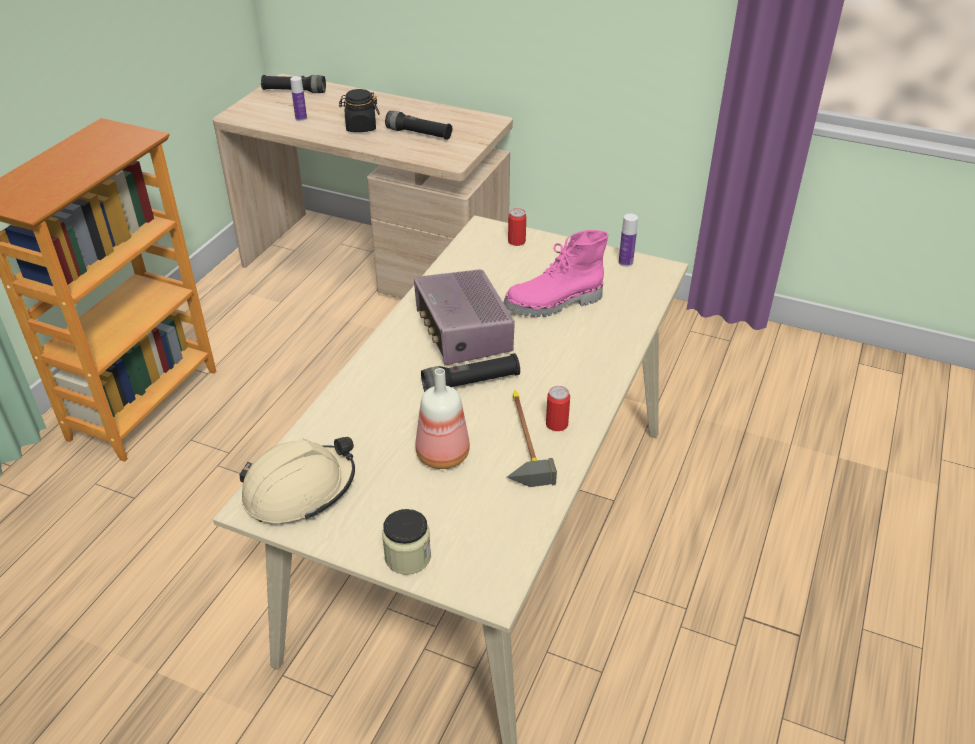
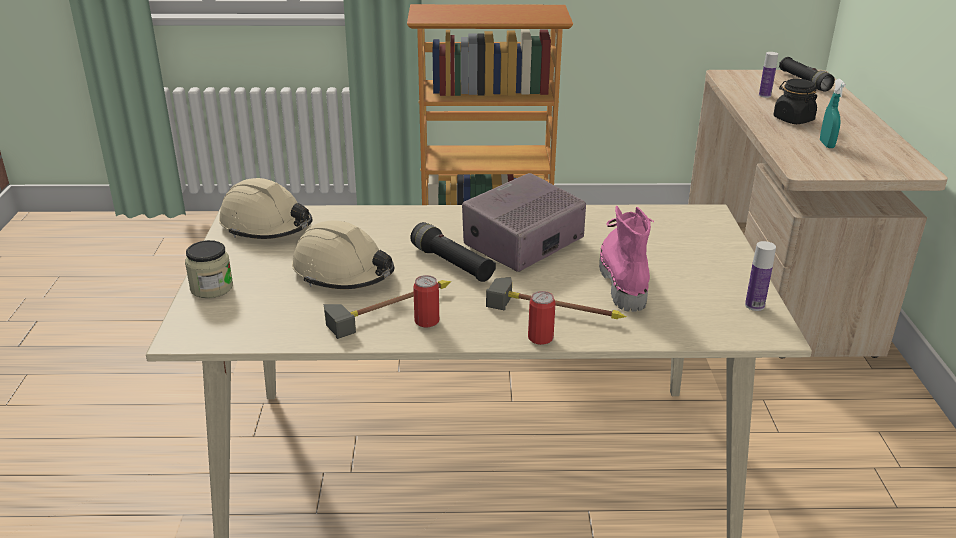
camera: 65 degrees right, 10 degrees down
black flashlight [385,111,452,140] -> turquoise spray bottle [820,79,846,148]
bottle [415,368,470,469] -> beige hard hat [292,220,394,289]
pink boot [503,230,608,317] -> pink boot turned 45 degrees clockwise [599,206,654,312]
can [508,208,526,246] -> can moved to [528,291,556,345]
none -> hammer [486,277,626,319]

